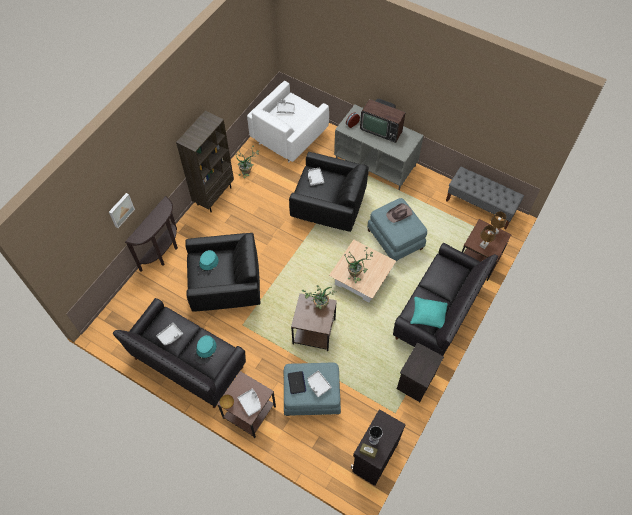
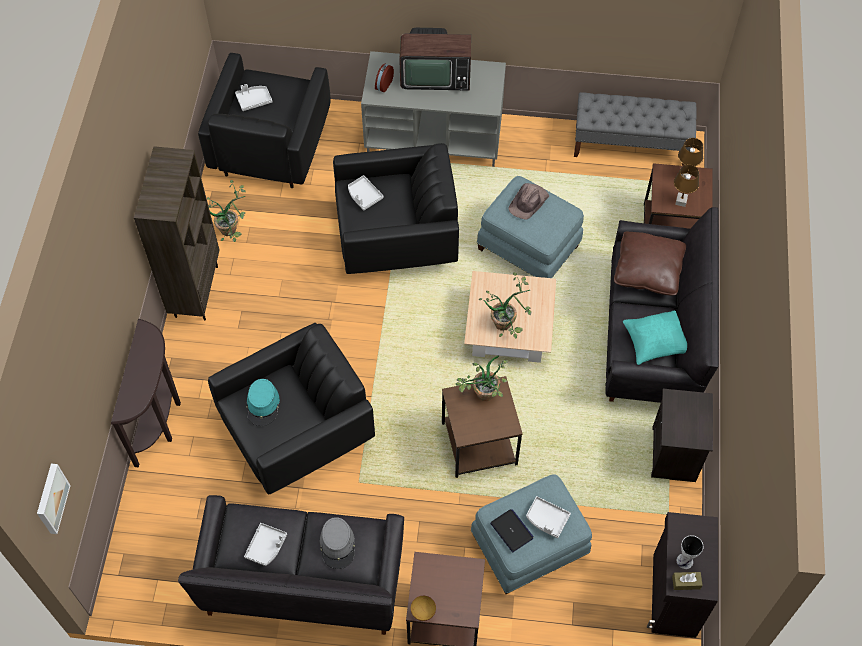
camera: 25 degrees left, 0 degrees up
picture [109,193,135,228] -> picture moved to [37,463,71,534]
turquoise hat [194,335,216,364] -> grey hat [320,517,355,569]
grey tray [237,389,261,416] -> none
white armchair [247,81,329,162] -> black armchair [198,53,330,188]
none -> brown pillow [614,231,686,296]

